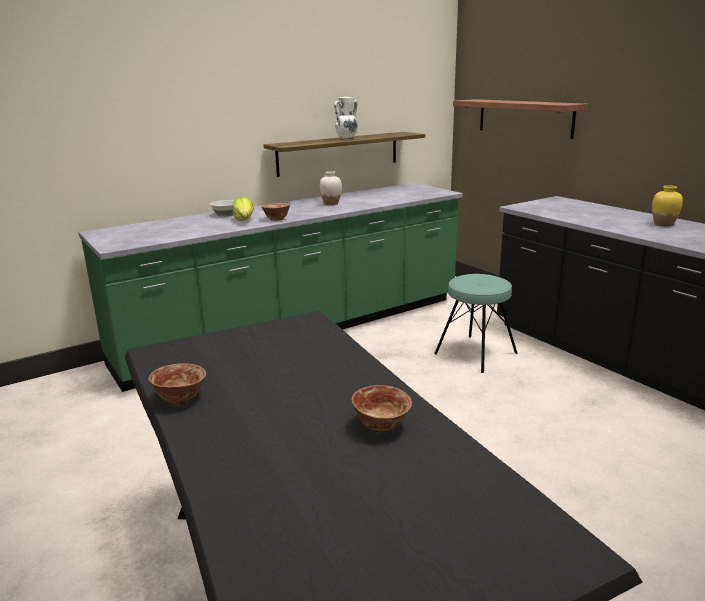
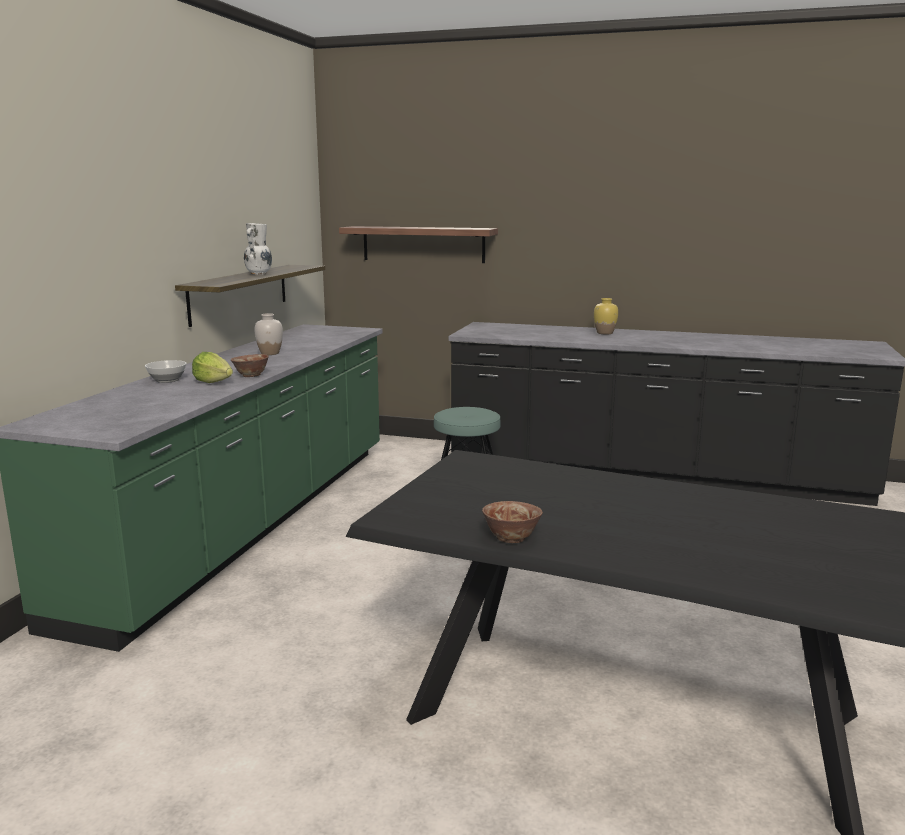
camera: 40 degrees left, 5 degrees down
bowl [351,385,412,433] -> none

